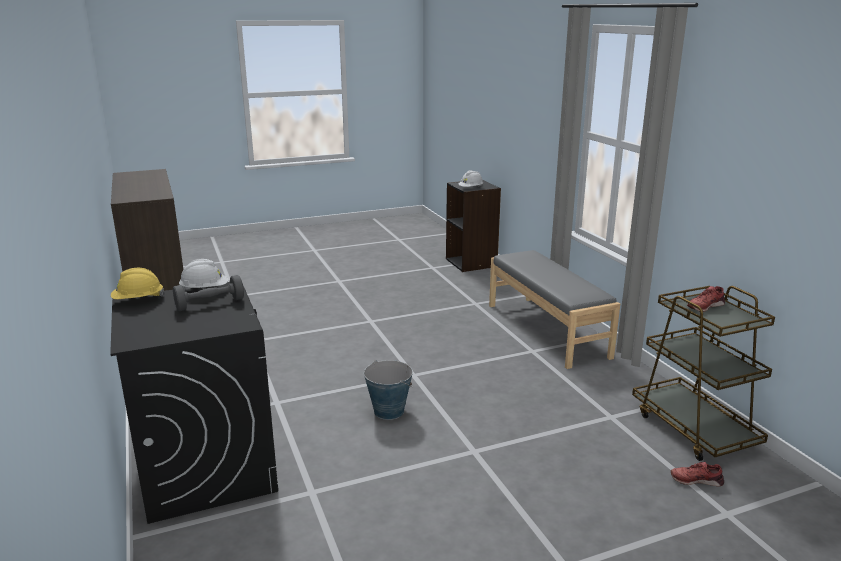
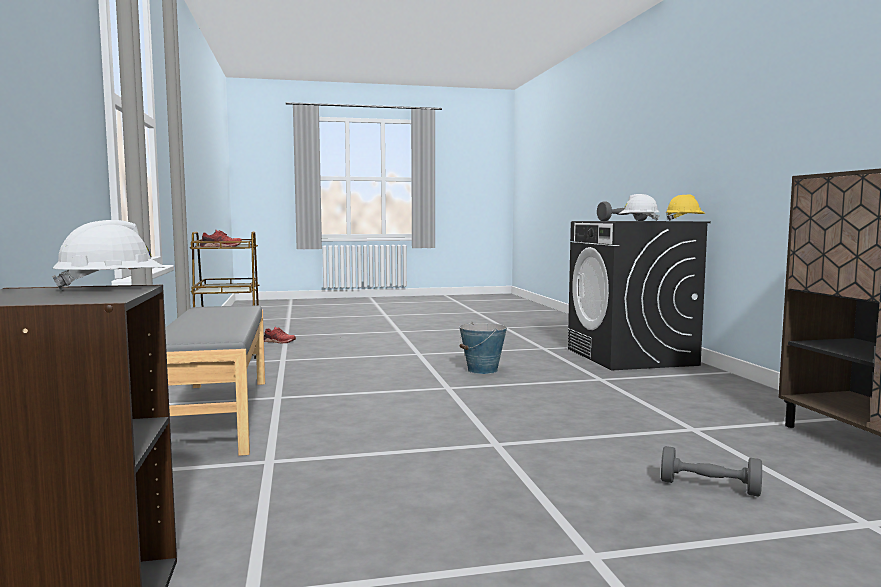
camera: 170 degrees left, 15 degrees down
none -> grey dumbbell [661,446,762,497]

